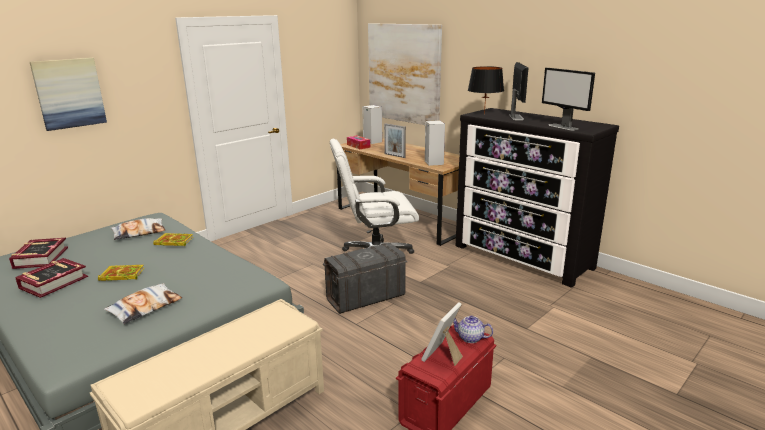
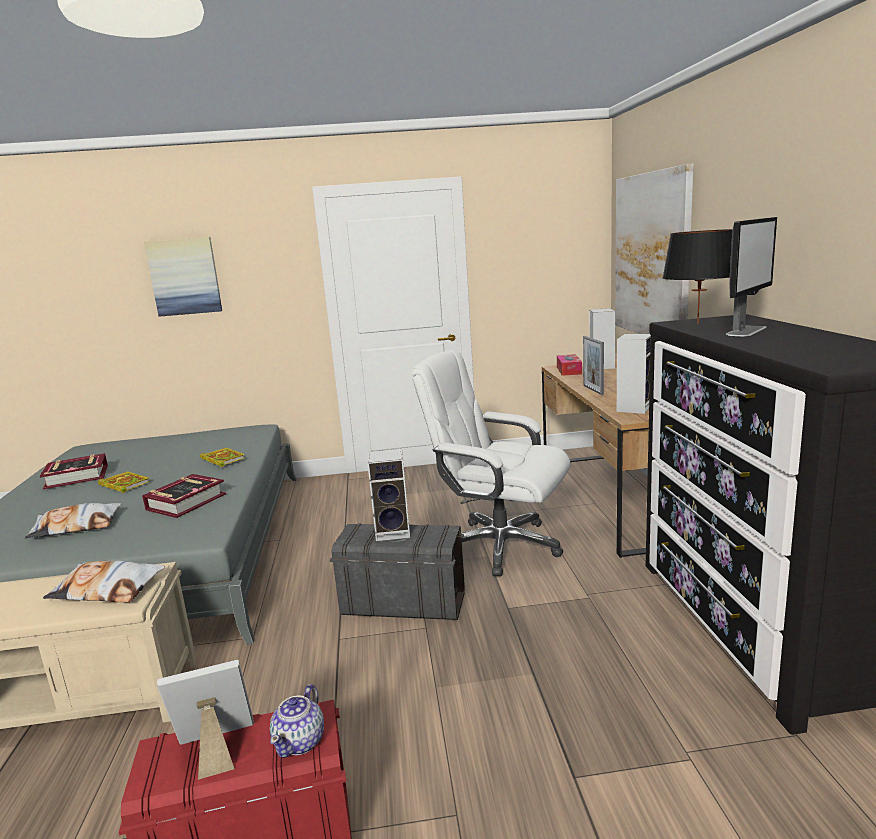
camera: 40 degrees right, 5 degrees down
book [9,238,68,269] -> book moved to [142,474,226,518]
pillow [111,218,165,240] -> pillow moved to [43,561,165,603]
teapot [453,316,493,343] -> teapot turned 135 degrees counterclockwise [270,684,324,758]
monitor [542,68,595,131] -> none
none -> speaker [367,449,410,541]

